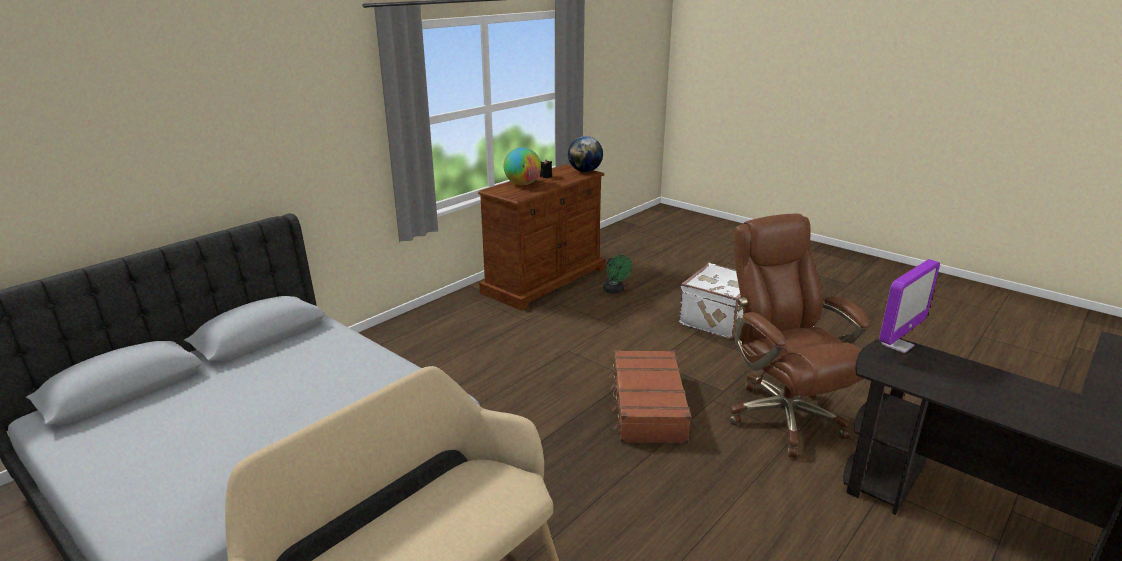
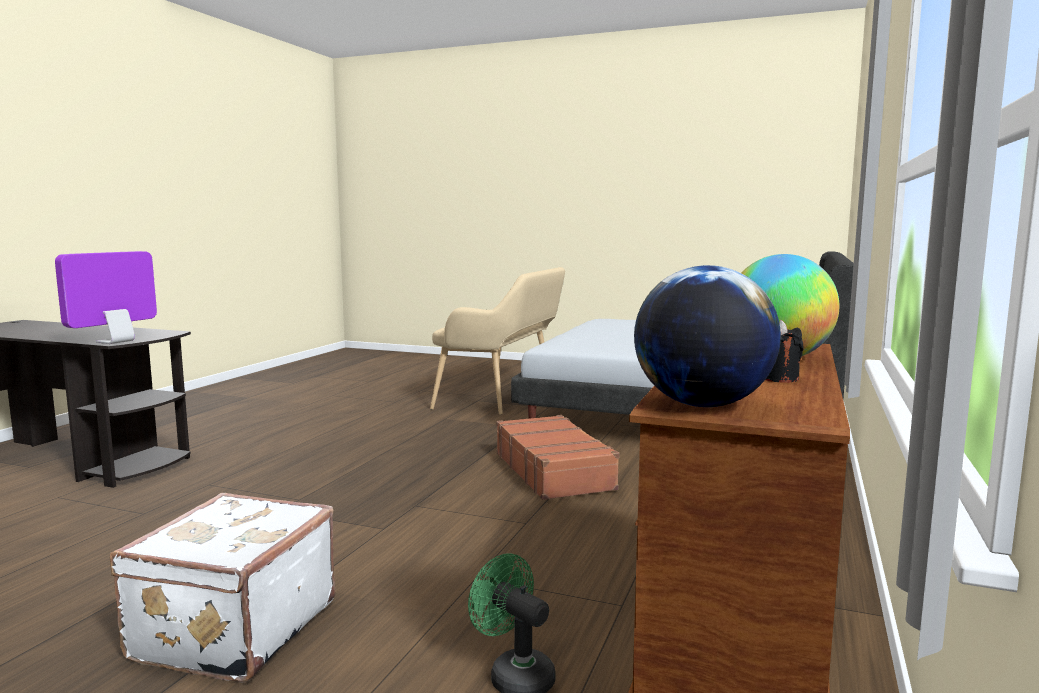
camera: 160 degrees right, 15 degrees down
brown suitcase [609,350,691,443] -> brown suitcase moved to [496,415,620,500]
brown office chair [729,214,870,458] -> none

